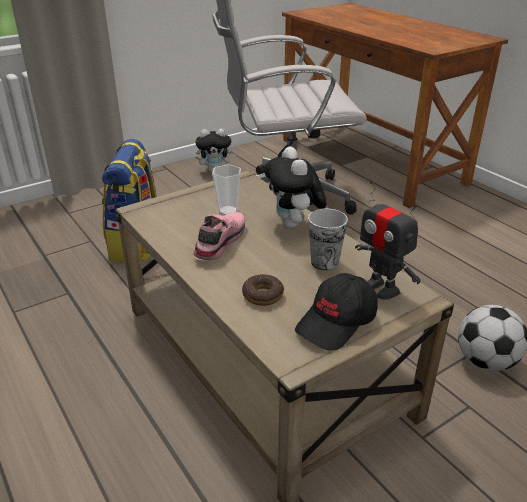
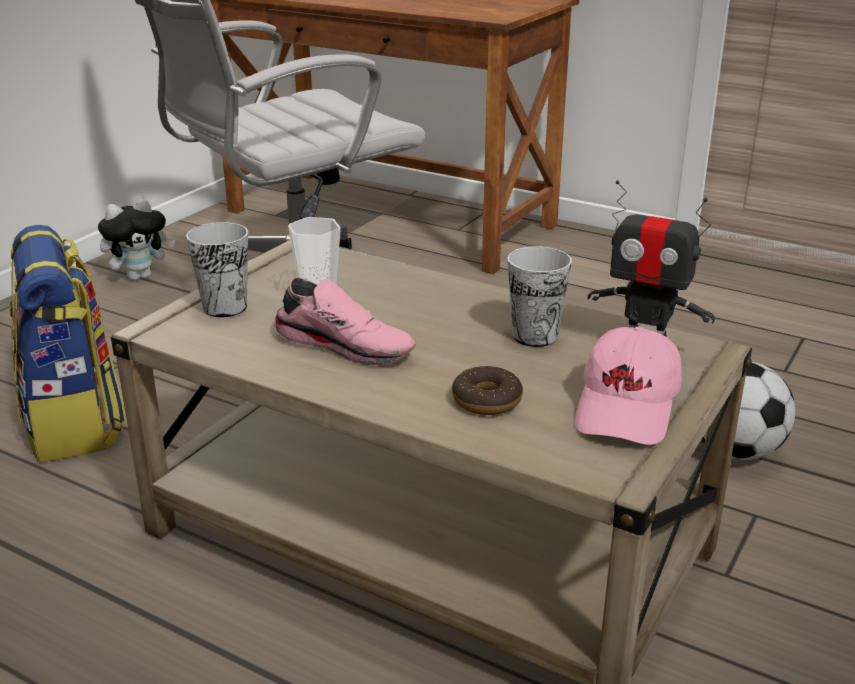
camera: 25 degrees left, 5 degrees down
pink shoe [193,212,246,261] -> pink shoe turned 120 degrees clockwise [274,278,416,366]
plush toy [264,147,327,229] -> none
black cap [295,273,378,351] -> pink cap [575,326,682,445]
none -> cup [186,222,248,318]

